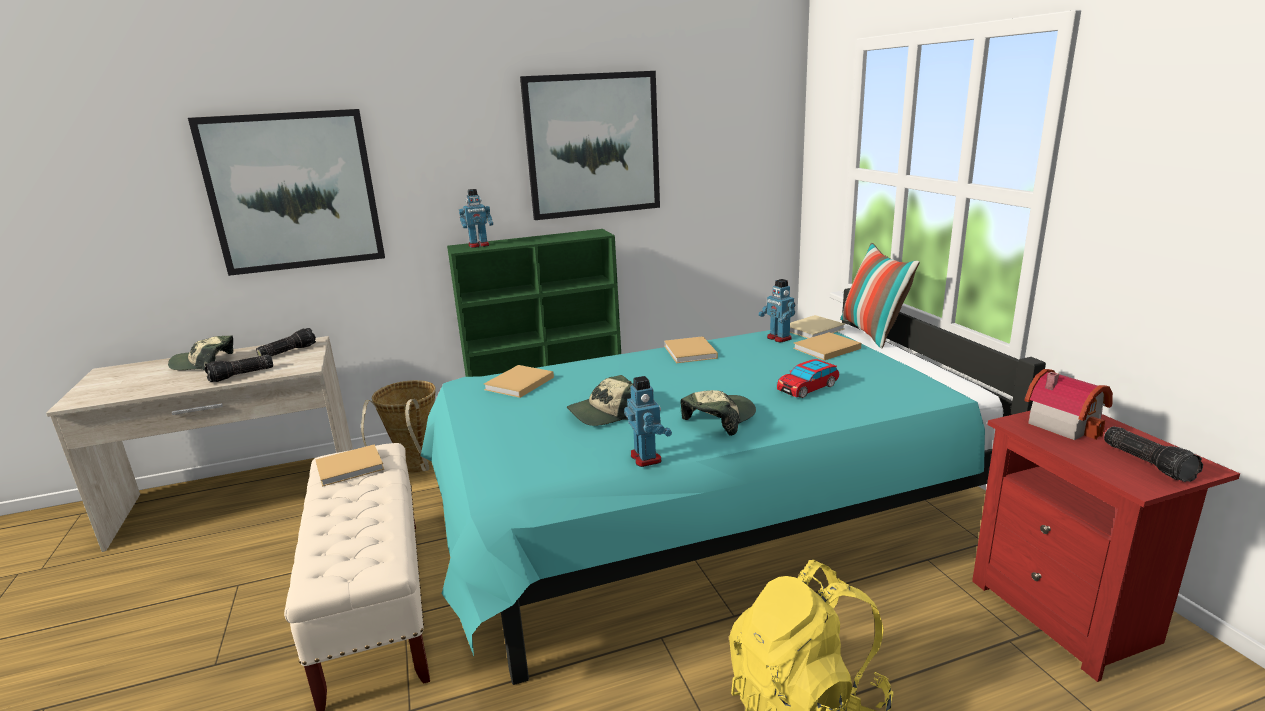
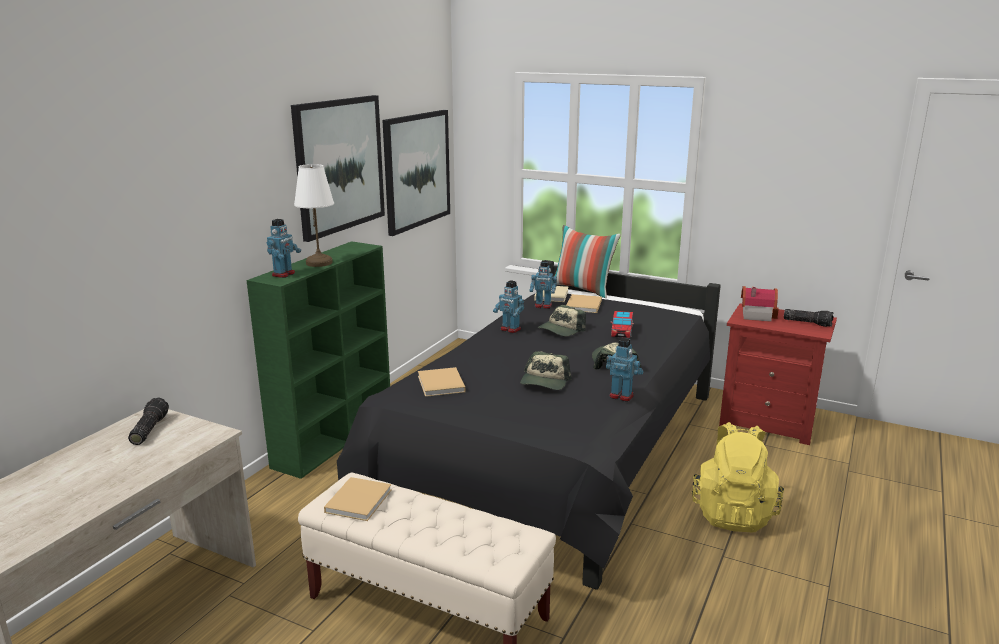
camera: 45 degrees left, 0 degrees up
cap [168,335,233,370] -> cap moved to [538,305,586,337]
picture [188,109,385,276] -> picture moved to [382,110,450,236]
flashlight [205,355,273,383] -> none
basket [361,380,436,473] -> none
turquoise bed [421,288,1046,685] -> black bed [337,260,721,590]
beige book [664,336,718,363] -> toy robot [493,280,524,333]
none -> white table lamp [294,164,334,267]

